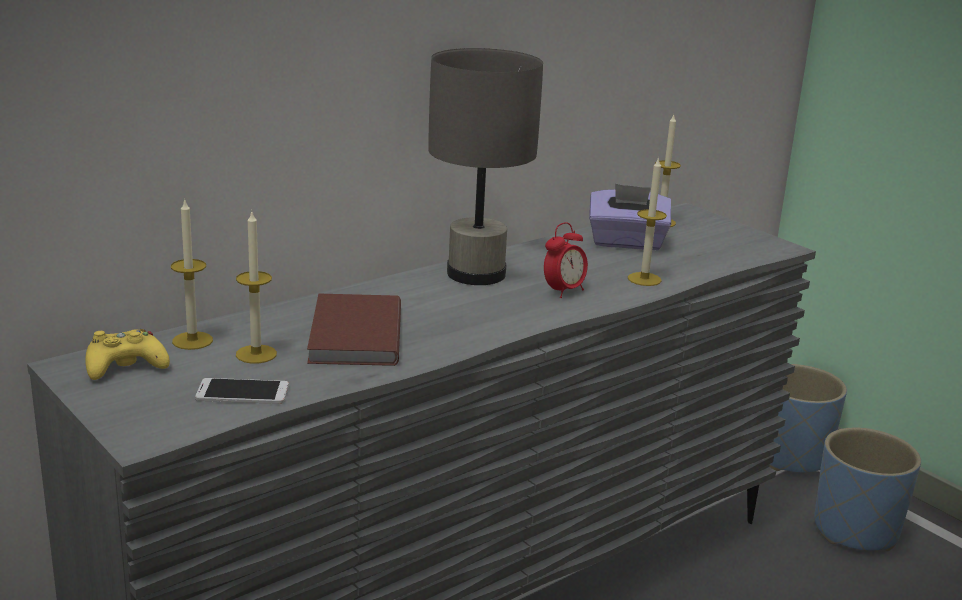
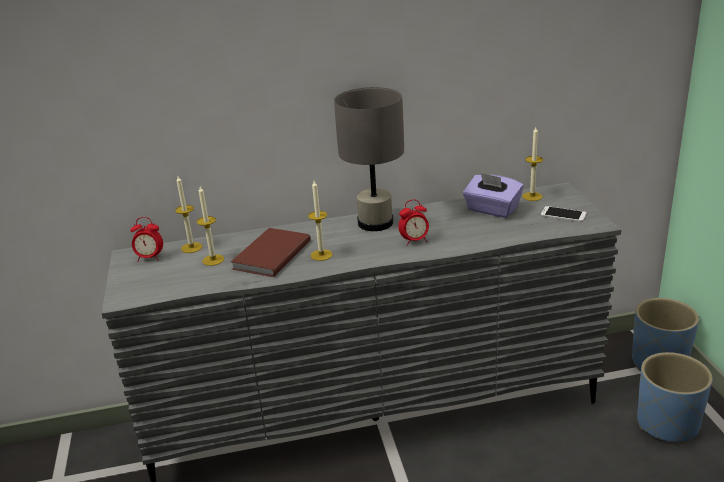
camera: 30 degrees right, 5 degrees up
yellow game controller [85,329,170,380] -> alarm clock [130,217,163,262]
phone [195,378,289,404] -> phone moved to [541,206,587,222]
candle [628,157,667,286] -> candle moved to [308,181,333,261]

